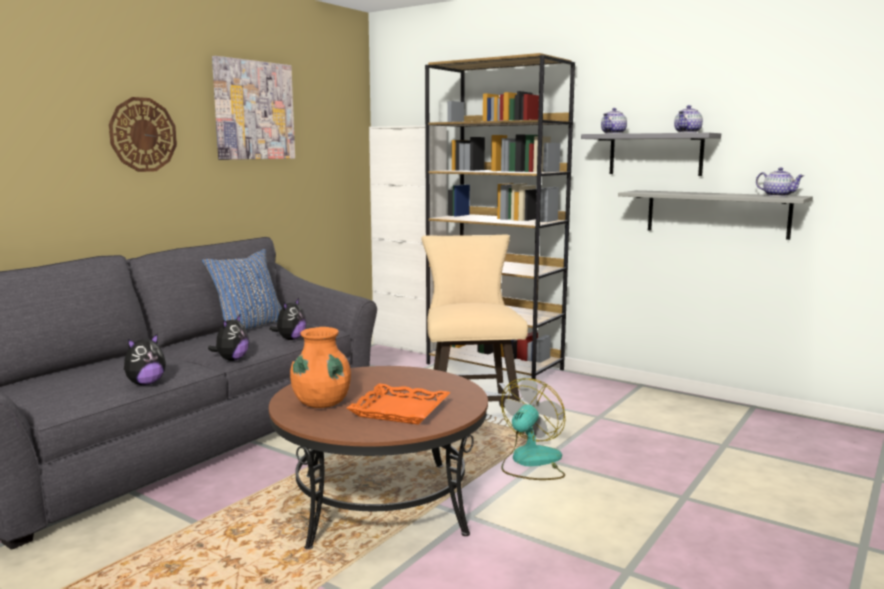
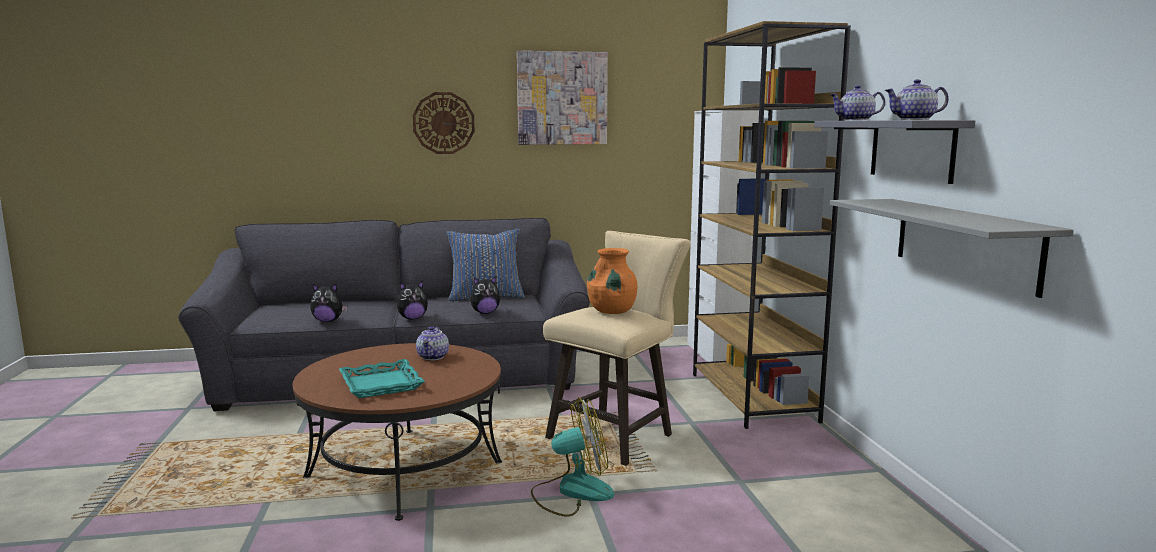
camera: 45 degrees right, 0 degrees up
orange vase [290,327,351,408] -> orange vase moved to [587,248,638,314]
orange tray [347,383,450,425] -> turquoise tray [339,359,425,398]
teapot [756,167,804,197] -> teapot moved to [416,326,449,360]

